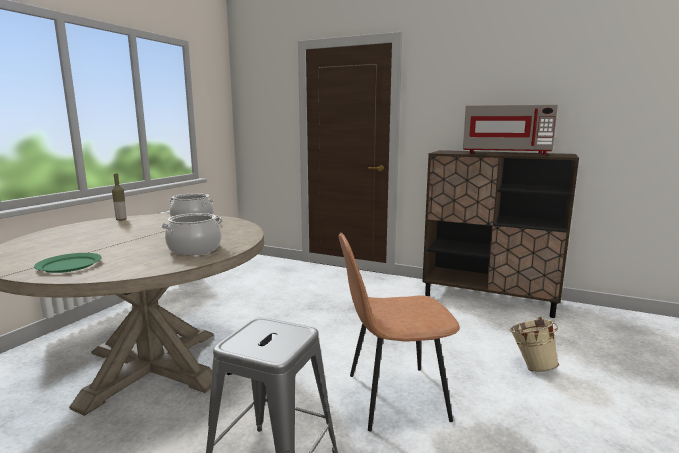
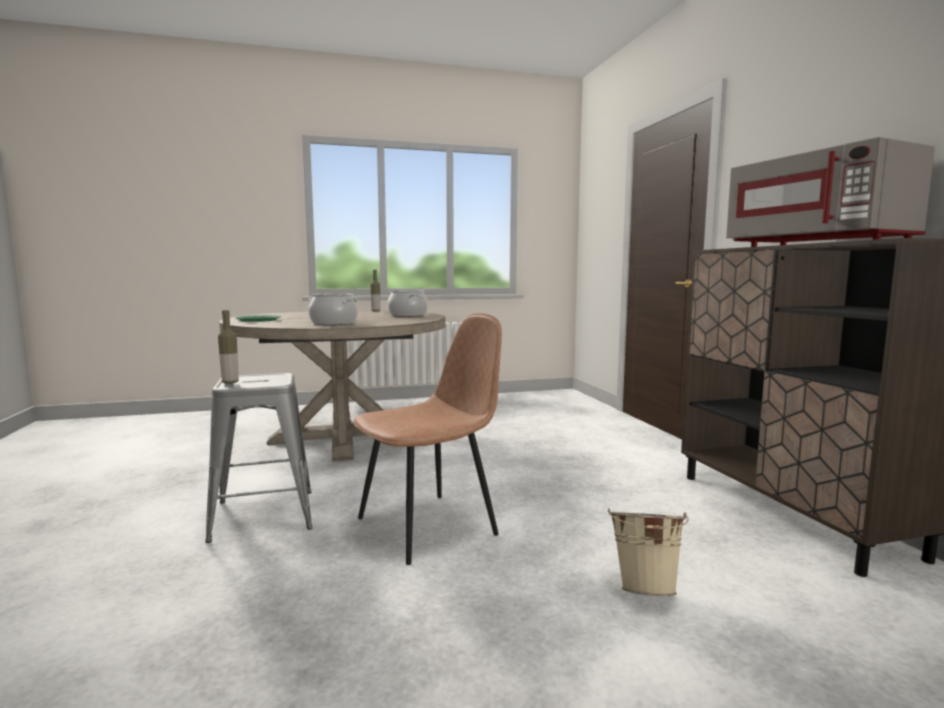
camera: 50 degrees right, 5 degrees down
brown chair [339,233,460,431] -> brown chair turned 105 degrees clockwise [353,313,502,565]
none -> bottle [218,310,239,384]

